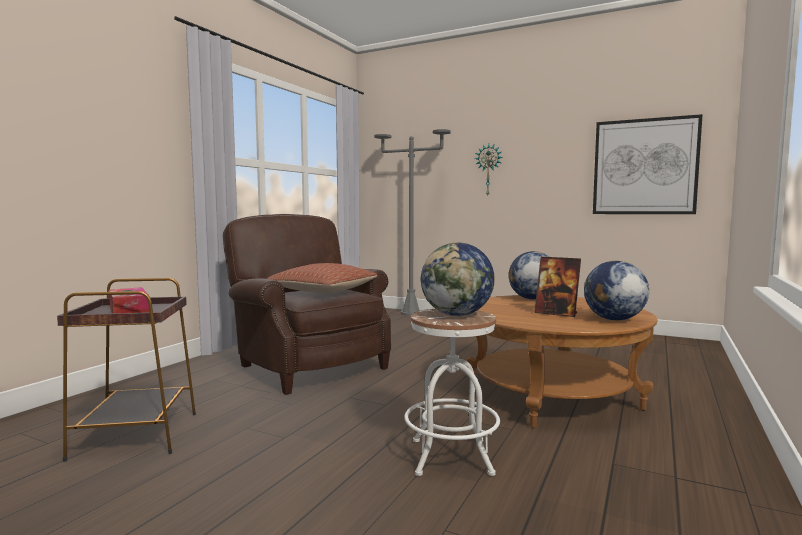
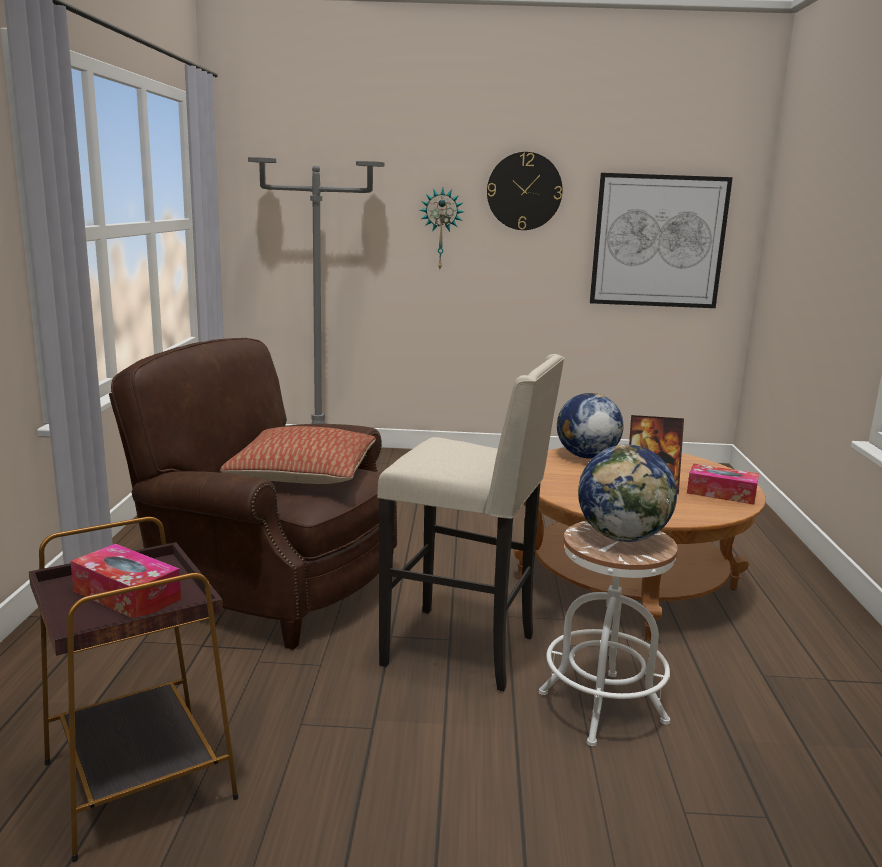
camera: 25 degrees left, 10 degrees up
globe [584,261,649,321] -> tissue box [687,463,759,505]
none -> beige stool [377,354,565,691]
none -> wall clock [487,152,562,230]

